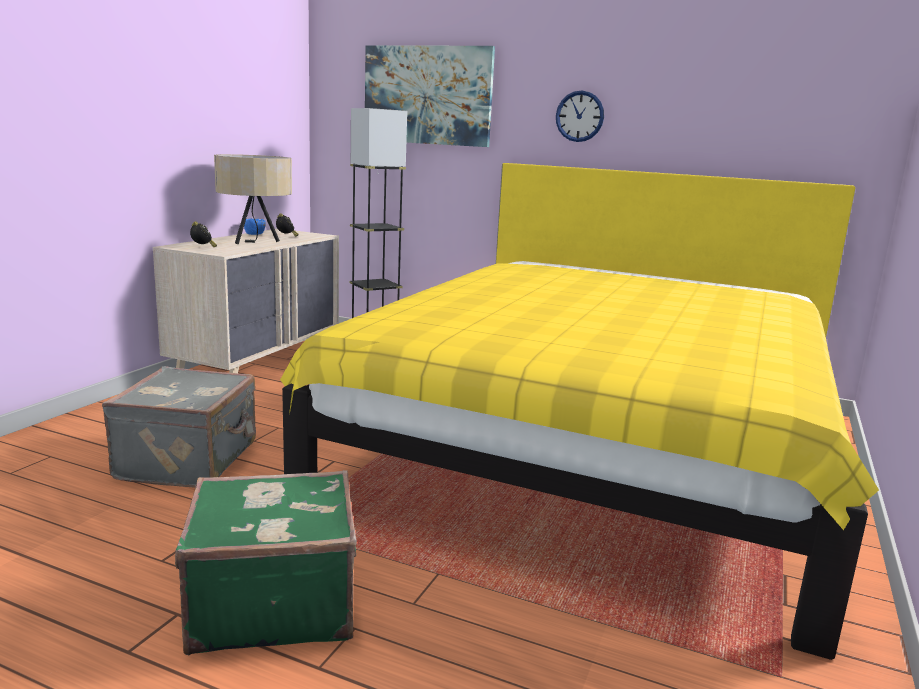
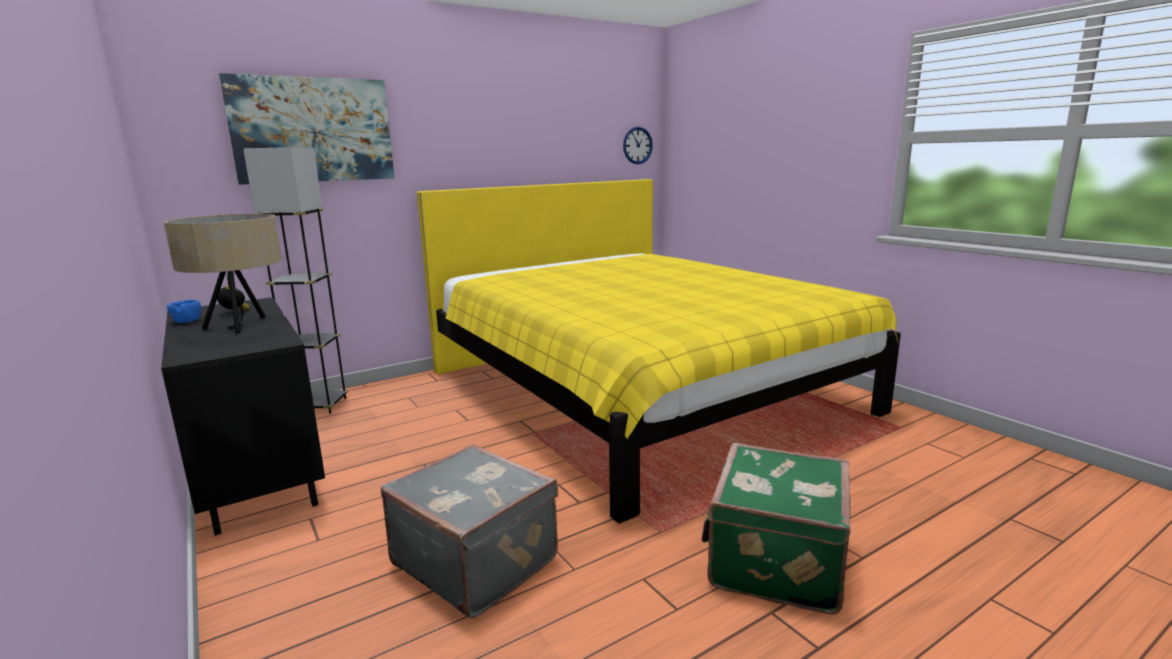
camera: 55 degrees left, 0 degrees up
beige dresser [153,229,339,373] -> black dresser [161,297,325,536]
alarm clock [190,221,217,248] -> none
wall clock [556,90,604,142] -> wall clock moved to [623,127,653,164]

